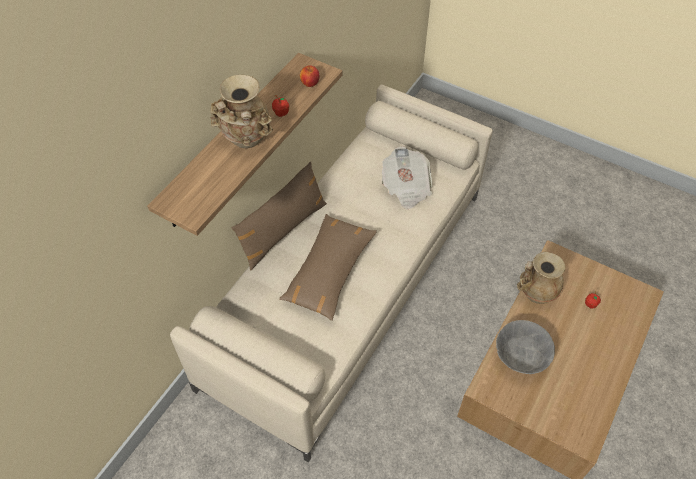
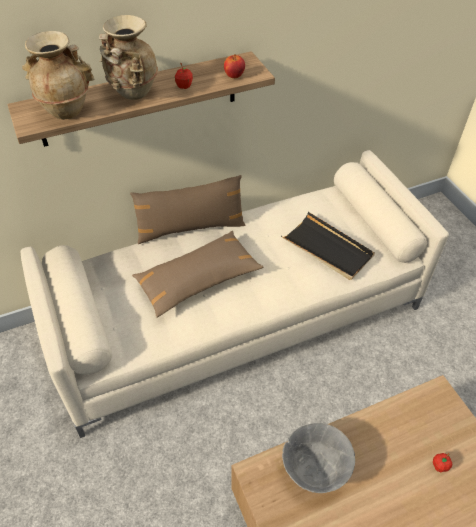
camera: 35 degrees right, 5 degrees down
newspaper [382,146,432,210] -> black tray [281,212,375,280]
beige vase [517,252,566,304] -> beige vase moved to [22,31,95,120]

